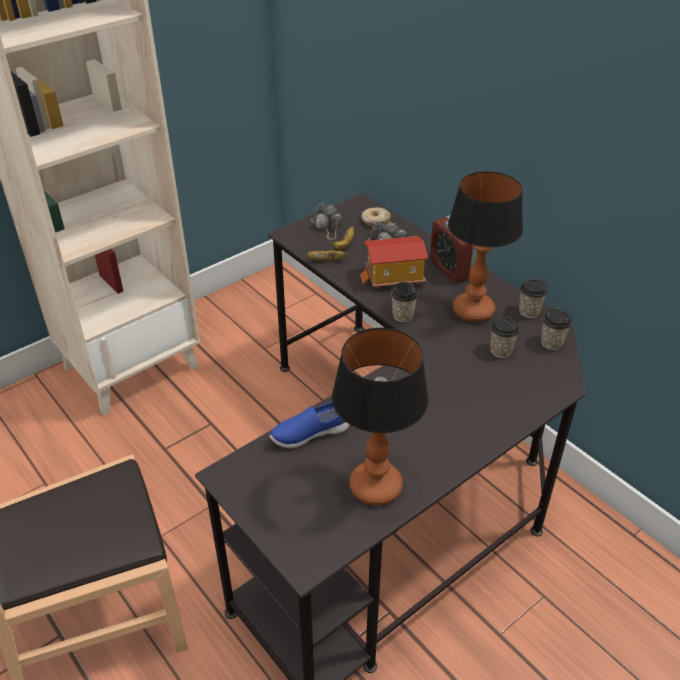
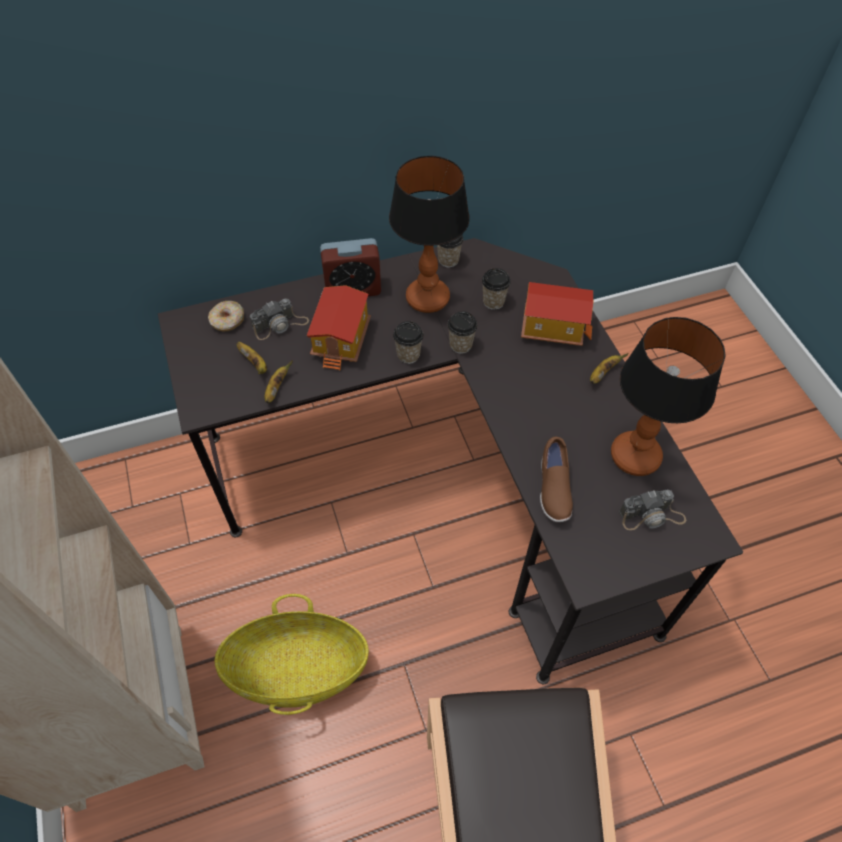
camera: 70 degrees left, 15 degrees up
blue shoe [270,402,350,448] -> brown shoe [540,437,573,522]
camera [311,203,342,240] -> camera moved to [619,489,686,530]
cup [541,308,572,350] -> cup moved to [447,311,478,354]
none -> basket [214,594,369,715]
none -> toy house [521,282,593,346]
none -> banana [590,353,629,384]

